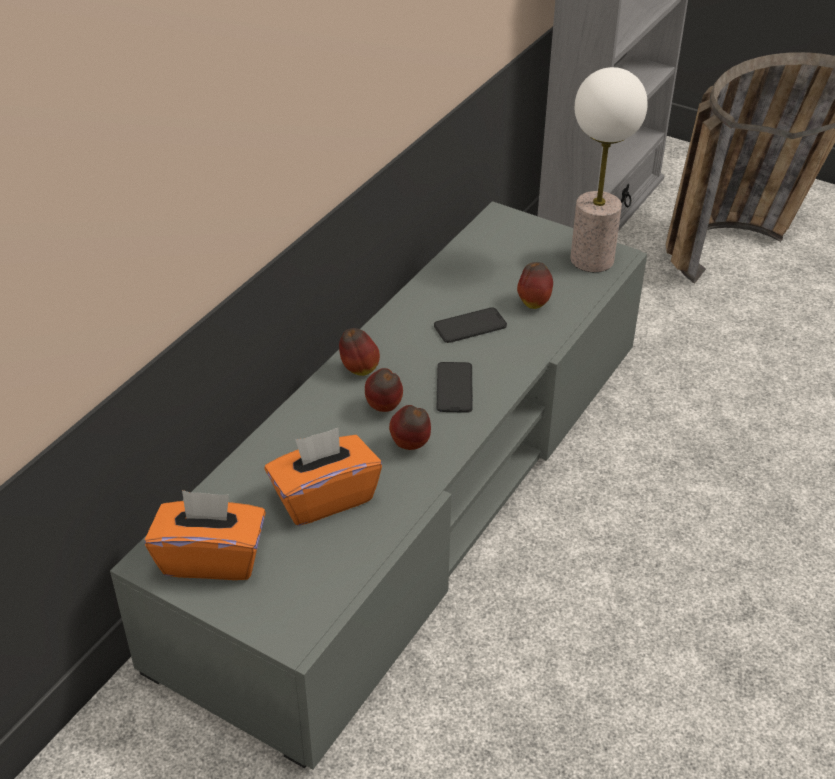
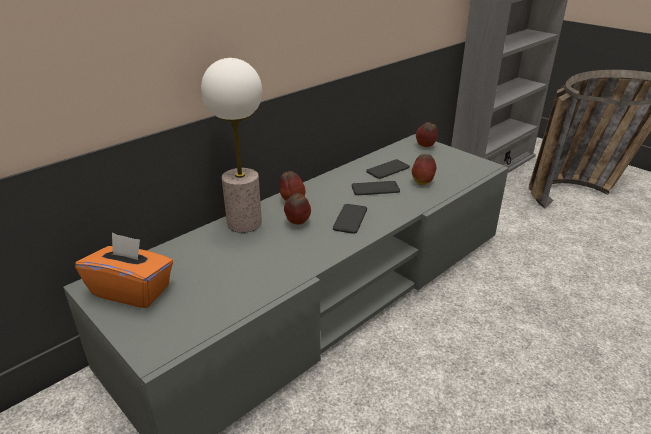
camera: 15 degrees right, 10 degrees down
orange tissue box [265,428,382,526] -> none
apple [389,405,431,450] -> apple moved to [416,122,438,147]
table lamp [570,67,648,272] -> table lamp moved to [201,58,262,233]
none -> phone [366,160,410,179]

